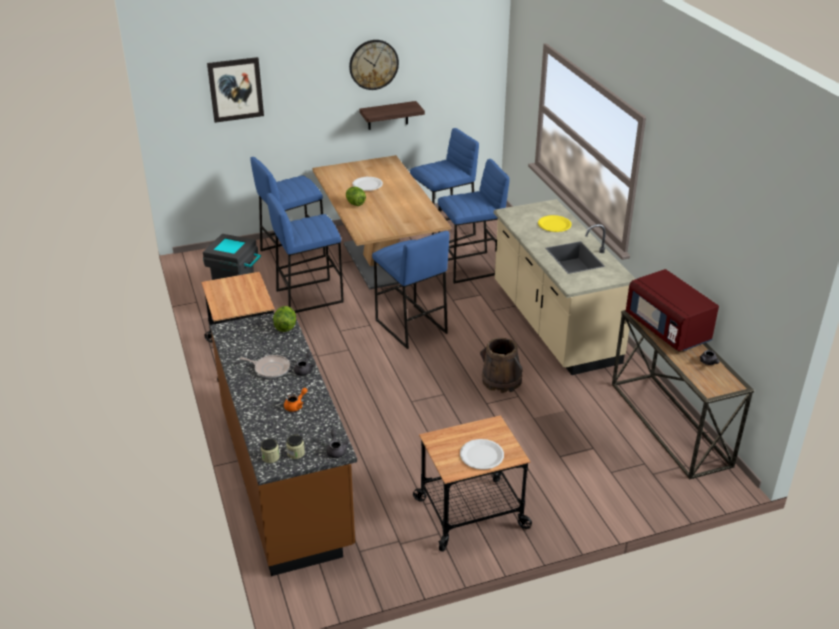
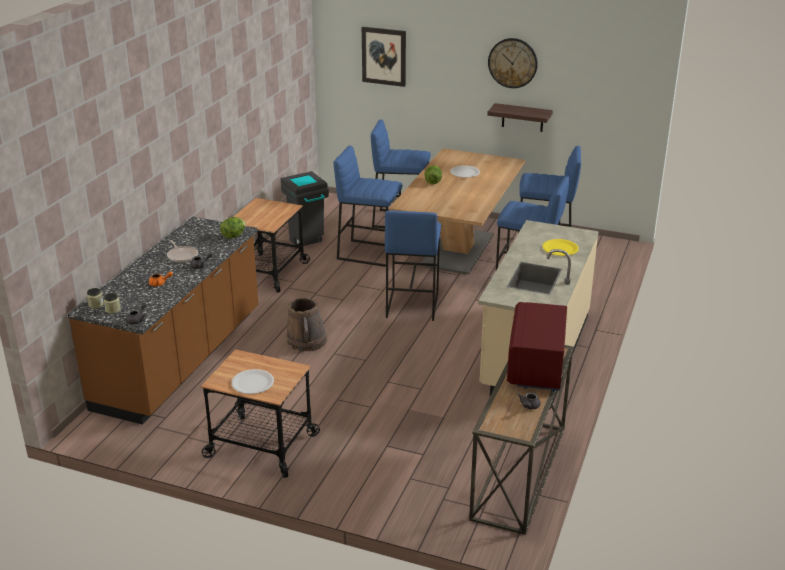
camera: 40 degrees right, 5 degrees down
brown bucket [480,338,523,393] -> brown bucket moved to [287,298,327,352]

